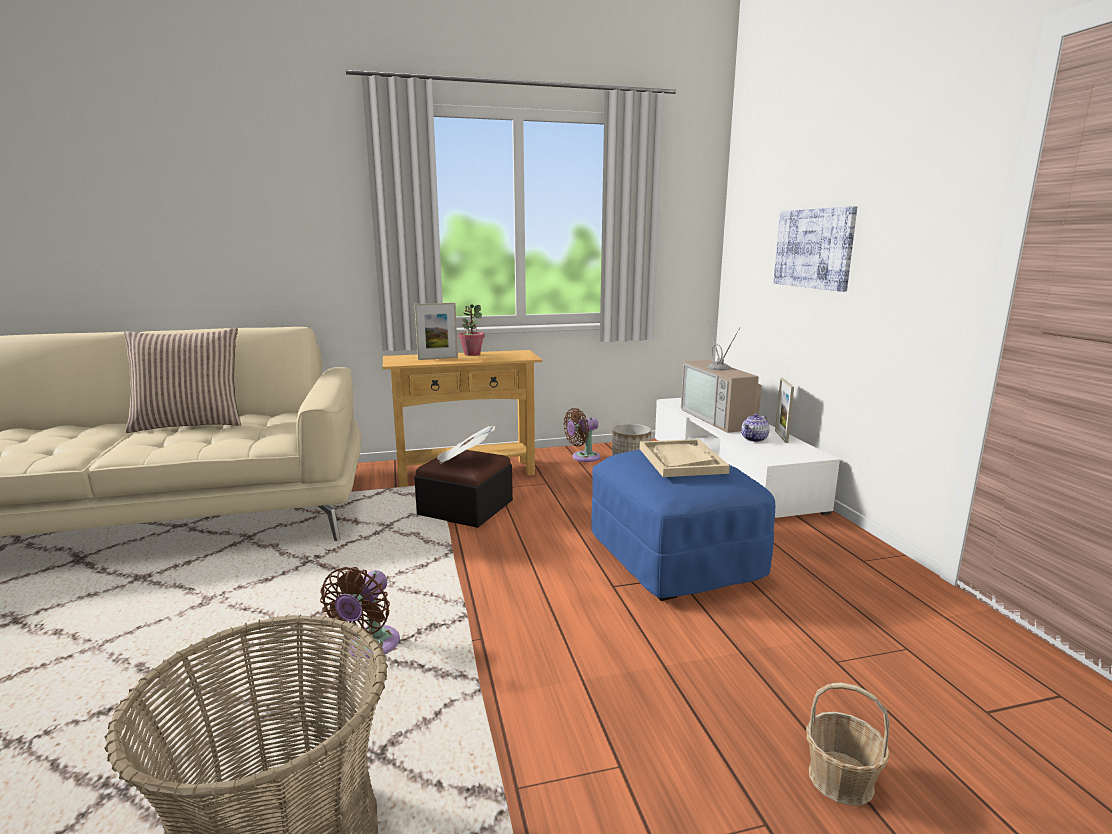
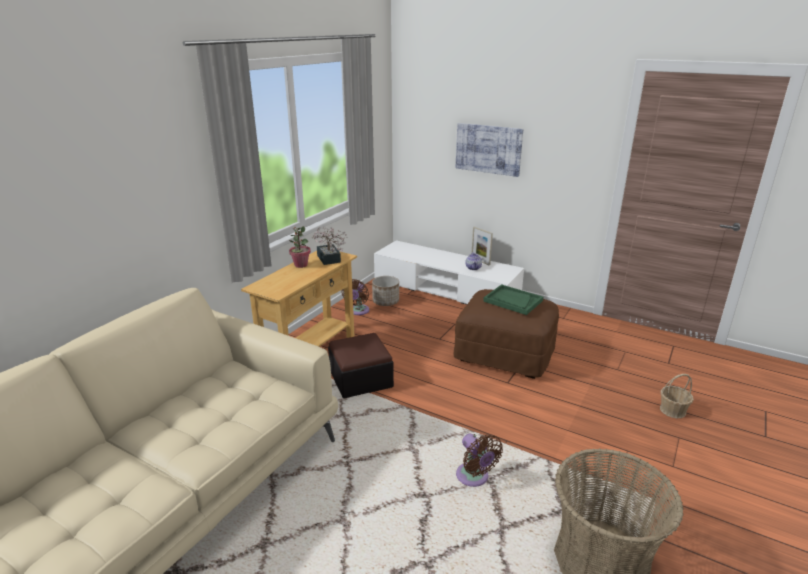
camera: 45 degrees left, 10 degrees up
pillow [124,328,241,433] -> none
picture frame [414,302,458,360] -> none
newspaper [437,426,495,464] -> none
blue ottoman [591,450,775,601] -> brown ottoman [454,289,559,379]
beige tray [640,439,730,477] -> green tray [483,284,543,315]
television [681,320,762,433] -> none
none -> potted plant [312,226,348,265]

